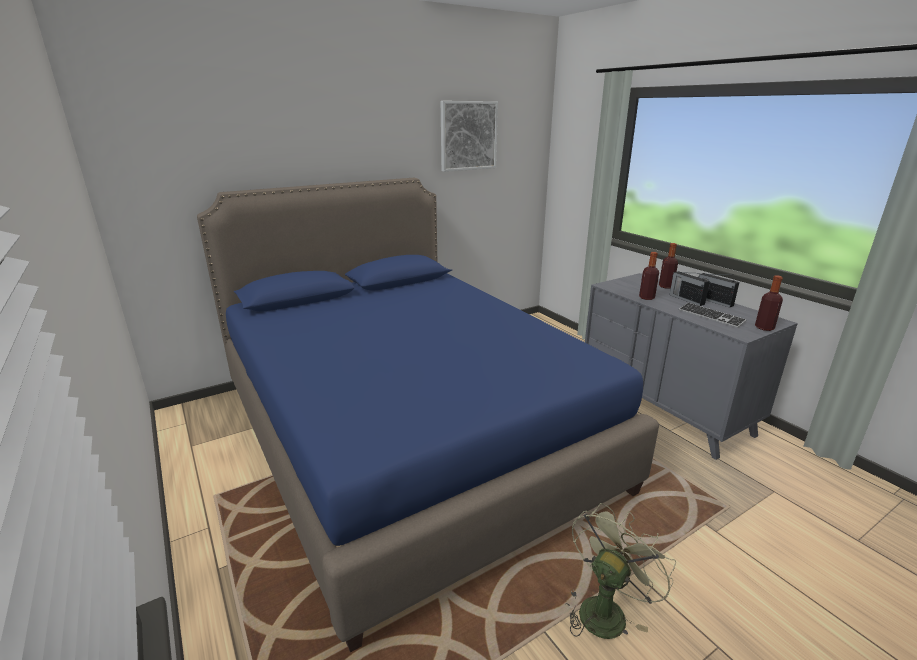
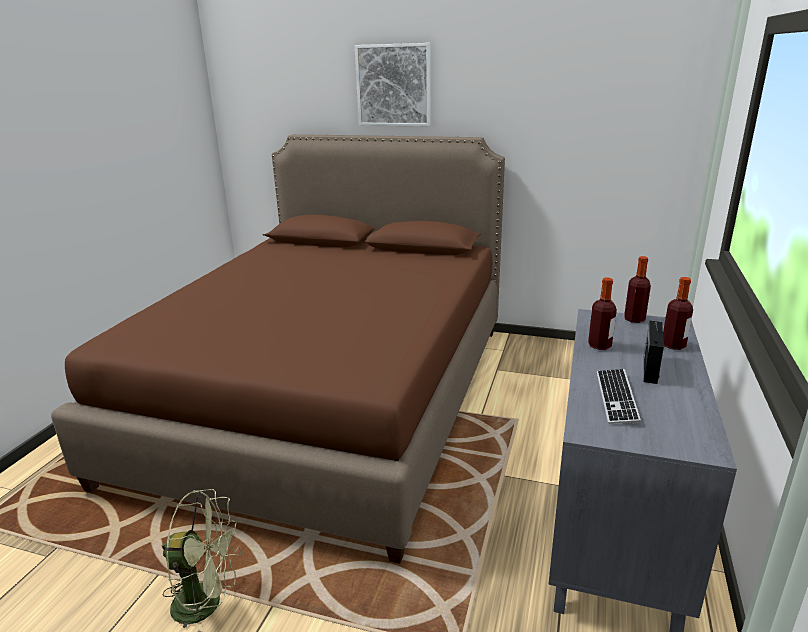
camera: 50 degrees right, 0 degrees up
blue bed [197,178,659,653] -> brown bed [51,134,505,564]
picture [441,101,498,172] -> picture moved to [355,43,431,126]
radio [699,273,739,308] -> none
bottle [755,275,783,331] -> bottle moved to [624,256,651,323]

